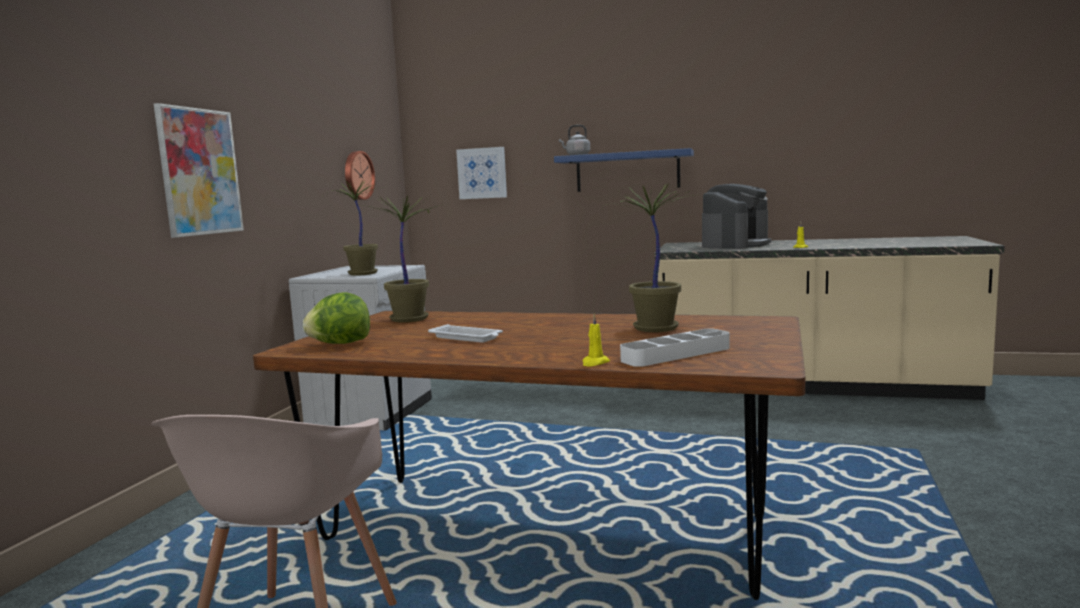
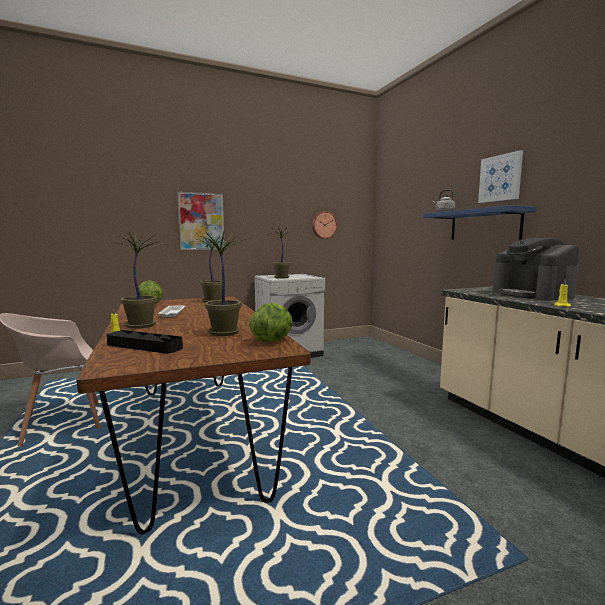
camera: 50 degrees right, 0 degrees up
picture [456,147,507,199] -> picture moved to [478,150,523,203]
white tray [620,329,730,367] -> black tray [106,330,183,354]
coffee machine [702,184,771,249] -> coffee machine turned 75 degrees clockwise [493,238,579,301]
none -> potted plant [102,233,168,329]
none -> lettuce [249,303,293,342]

